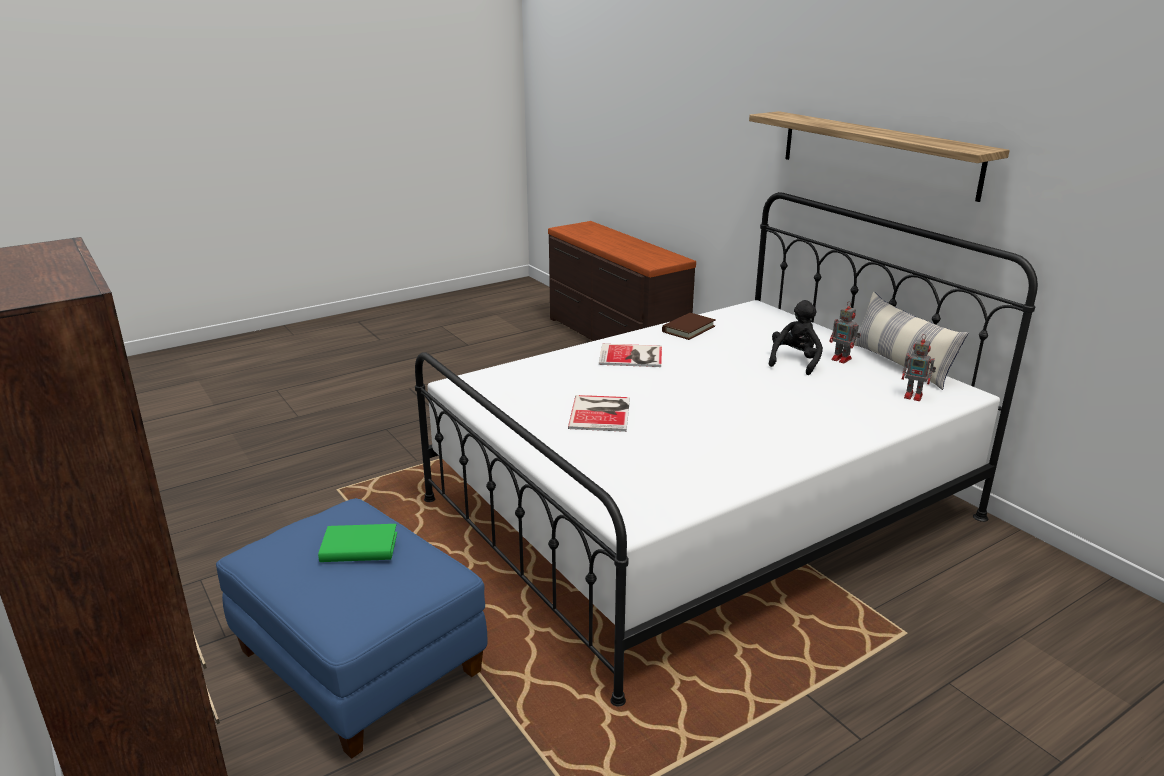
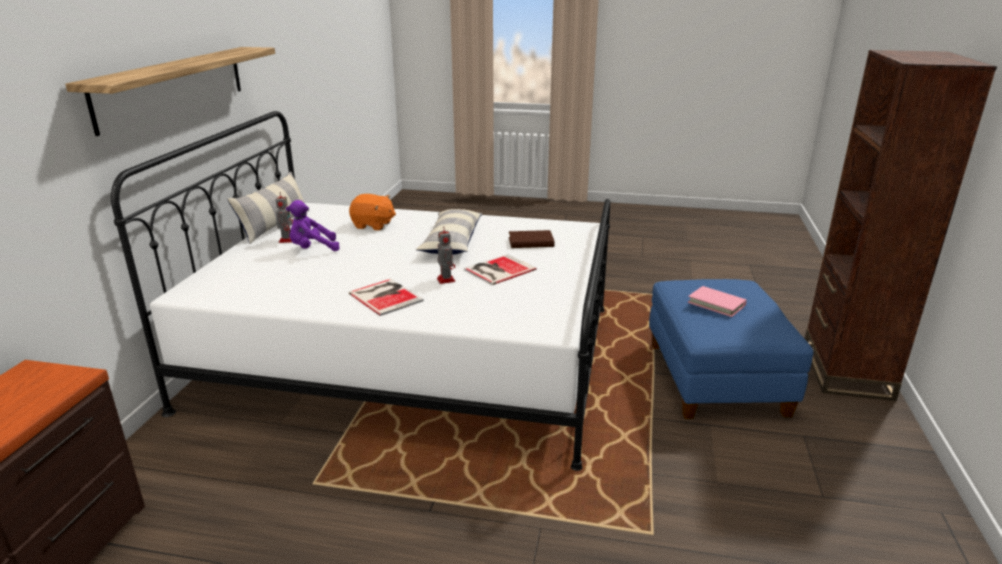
camera: 135 degrees left, 0 degrees up
green book [318,524,397,562] -> pink book [688,286,747,317]
brown book [662,313,716,340] -> brown book moved to [509,230,555,248]
black plush toy [769,300,823,375] -> purple plush toy [286,200,340,251]
toy robot [902,334,936,401] -> toy robot moved to [437,227,455,284]
none -> orange plush toy [349,194,396,230]
none -> pillow [416,209,482,254]

